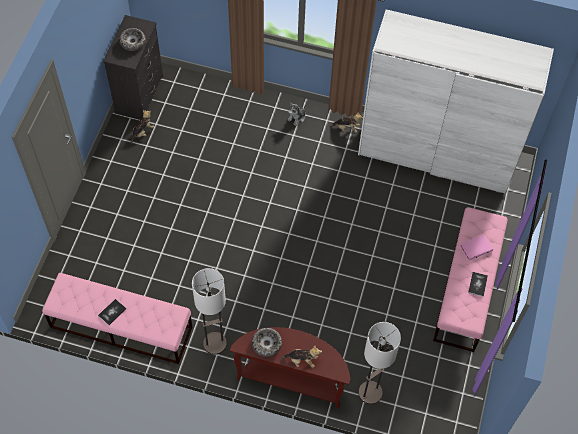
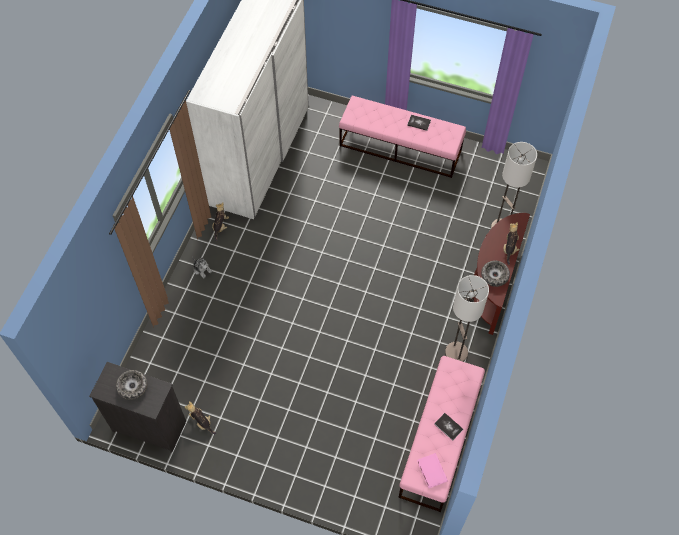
camera: 85 degrees left, 0 degrees up
pink book [460,235,493,261] -> pink book moved to [417,453,448,488]

